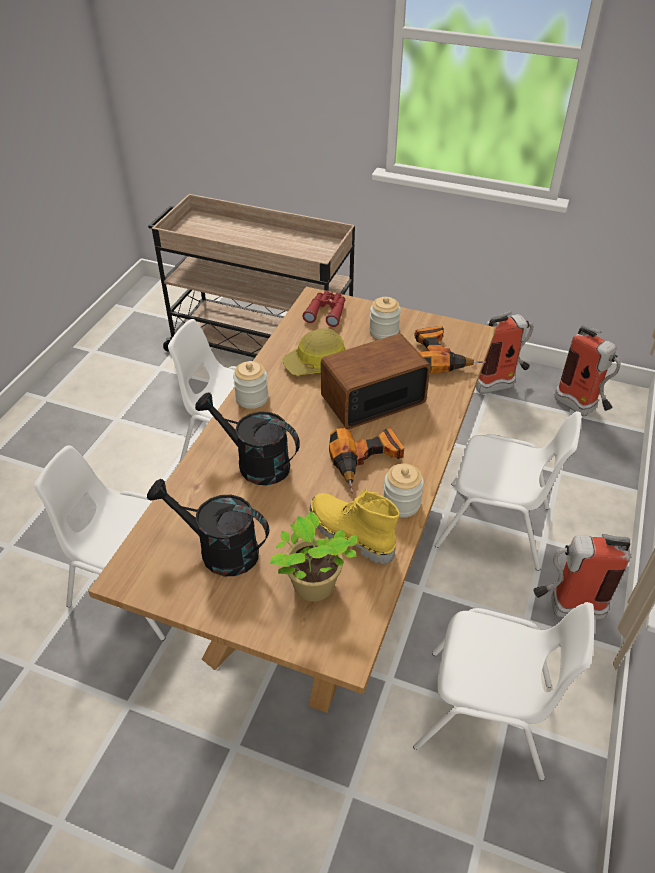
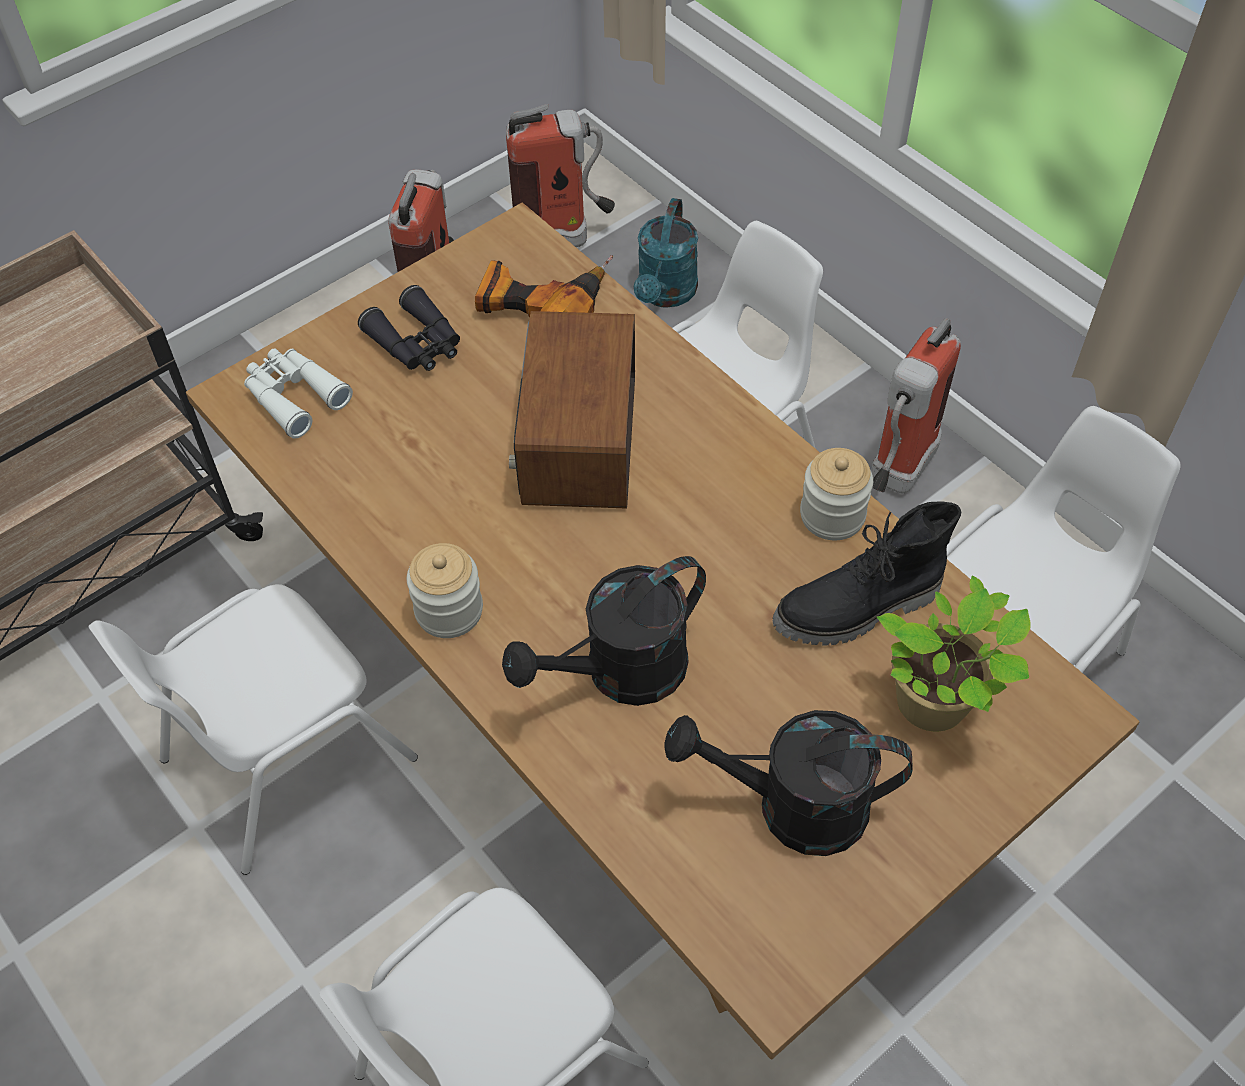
camera: 60 degrees left, 10 degrees up
black watering can [147,479,269,576] -> black watering can turned 45 degrees clockwise [664,710,913,856]
hard hat [282,328,347,376] -> none
red binoculars [302,290,345,327] -> white binoculars [244,348,353,439]
yellow boot [310,489,400,564] -> black boot [773,502,961,645]
power drill [329,427,404,493] -> none
jar [369,297,401,339] -> black binoculars [358,285,460,371]
none -> turquoise watering can [634,198,698,308]

